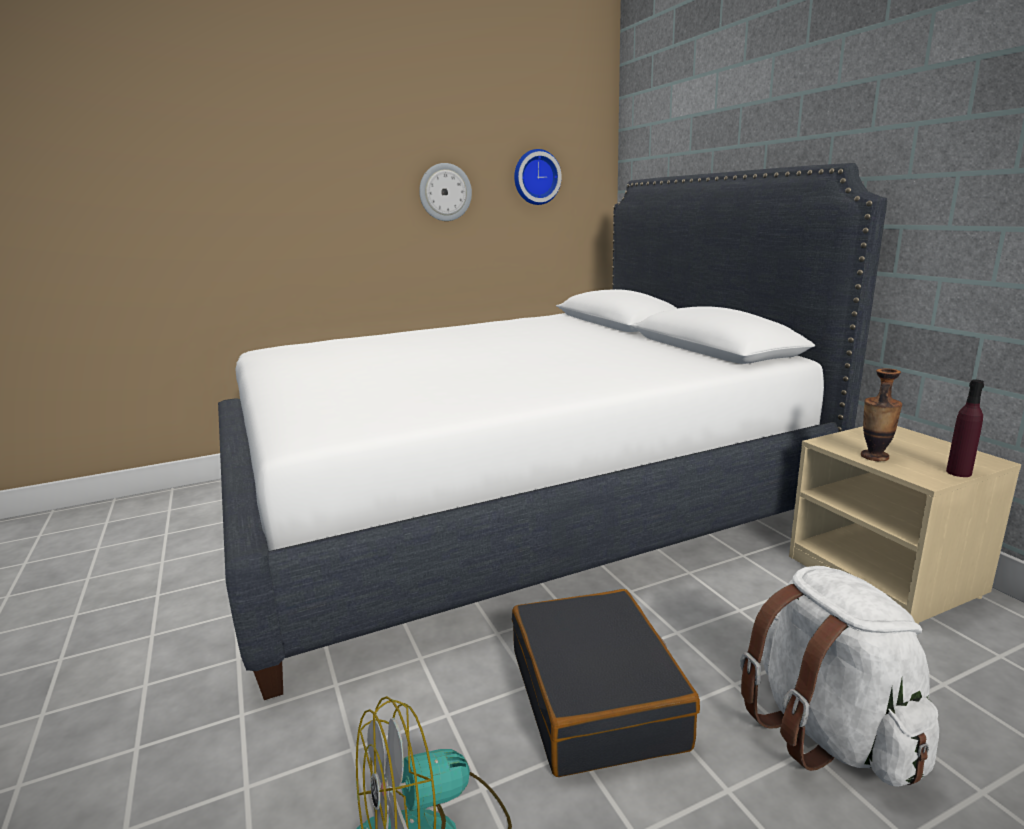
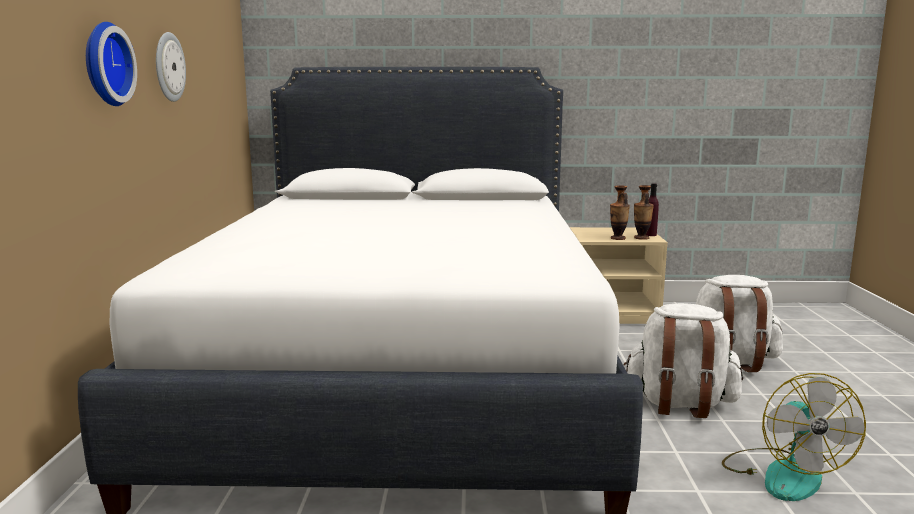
camera: 65 degrees left, 5 degrees down
black suitcase [512,589,700,777] -> white backpack [623,303,743,418]
wall clock [514,149,562,205] -> wall clock moved to [86,22,137,106]
none -> vase [634,185,654,240]

